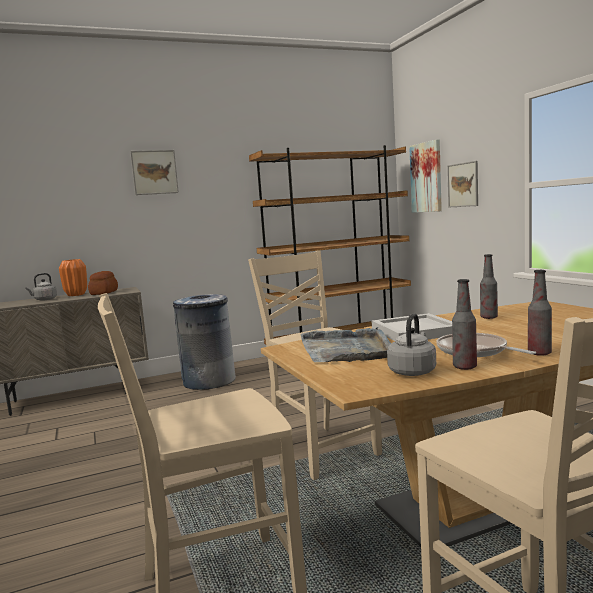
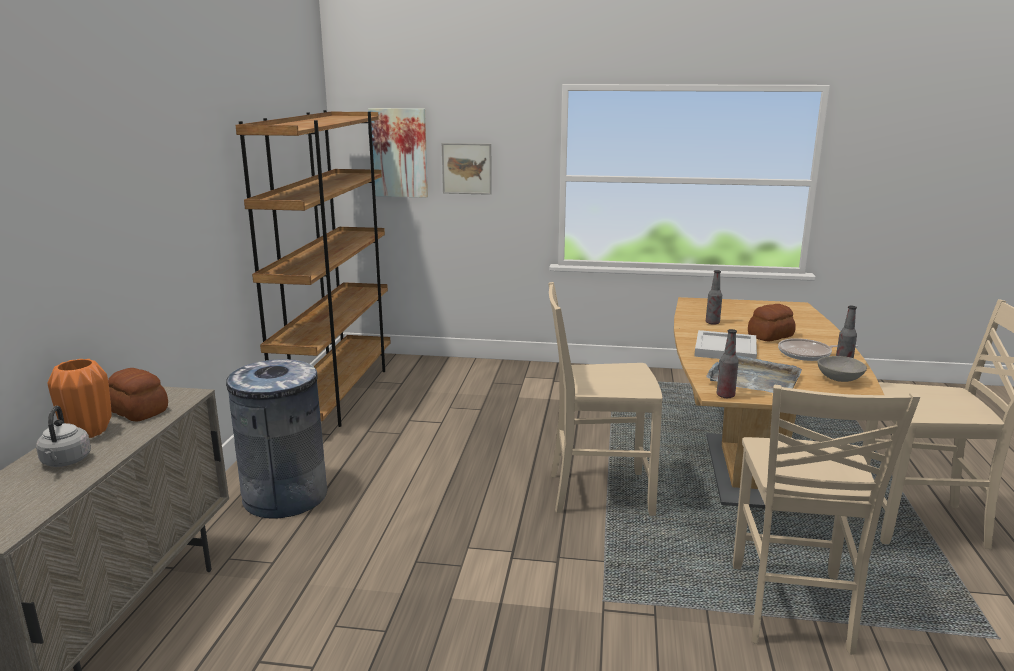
camera: 60 degrees left, 10 degrees up
picture [130,150,179,195] -> none
grey kettle [387,313,436,376] -> grey bowl [817,356,867,382]
bottle [528,270,552,356] -> bottle moved to [717,329,739,398]
none -> bread [748,304,796,341]

